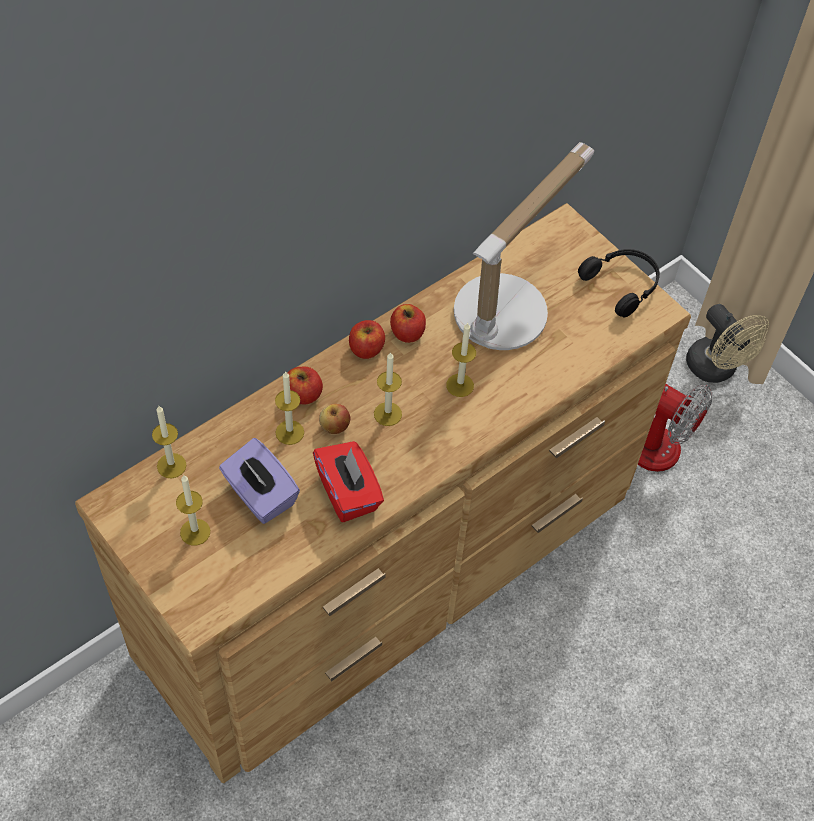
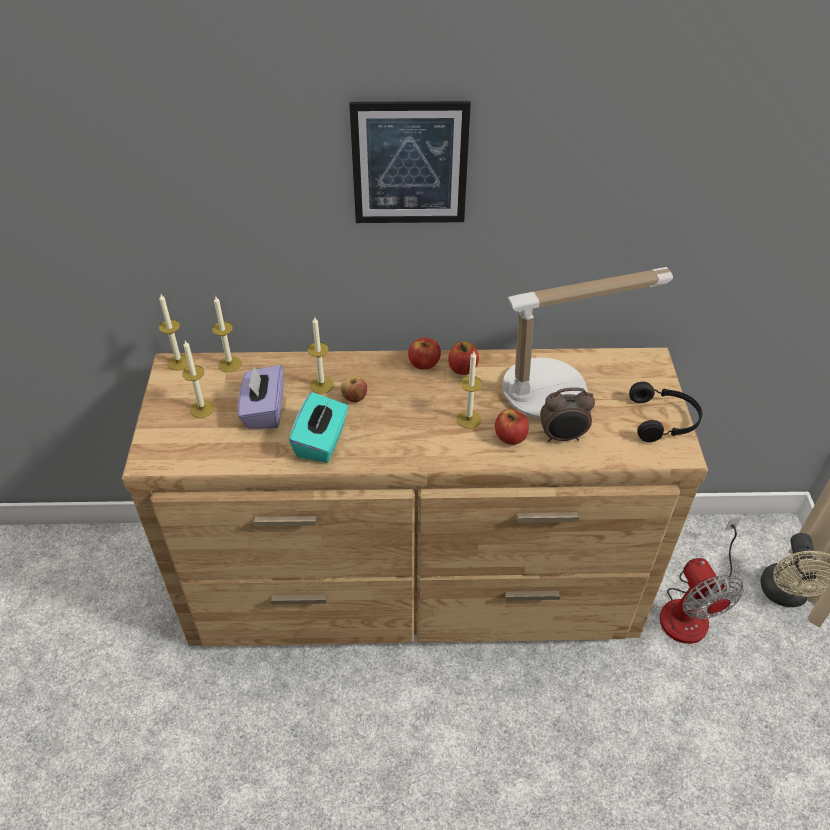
camera: 40 degrees right, 10 degrees down
apple [288,367,323,405] -> apple moved to [495,409,529,445]
red tissue box [313,441,384,522] -> turquoise tissue box [289,392,348,463]
candle [374,352,402,426] -> candle moved to [159,294,189,370]
none -> picture [349,101,471,223]
none -> alarm clock [540,387,595,442]

